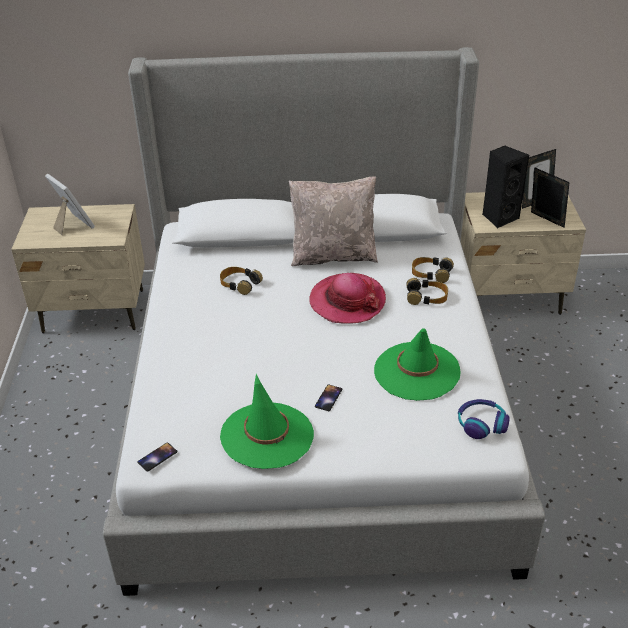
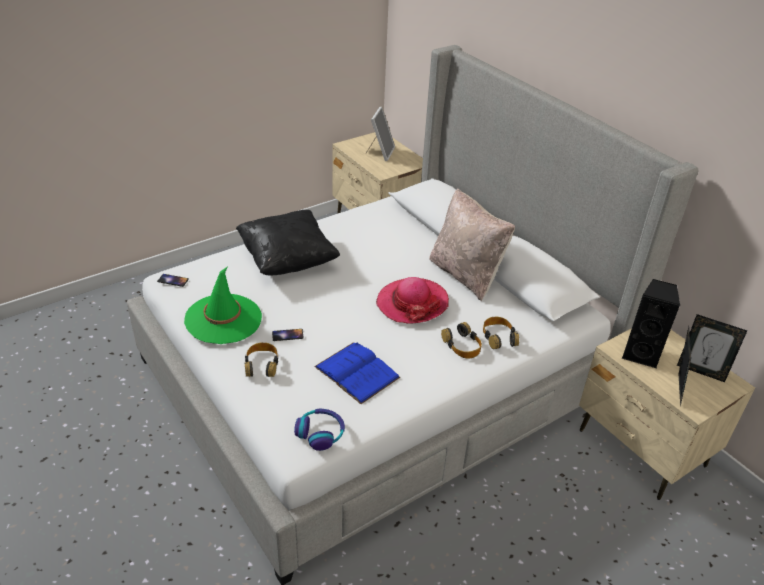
camera: 55 degrees right, 0 degrees up
headphones [220,267,263,295] -> headphones moved to [245,342,279,377]
green hat [374,328,461,401] -> blue book [314,342,400,404]
none -> black pillow [236,210,340,275]

